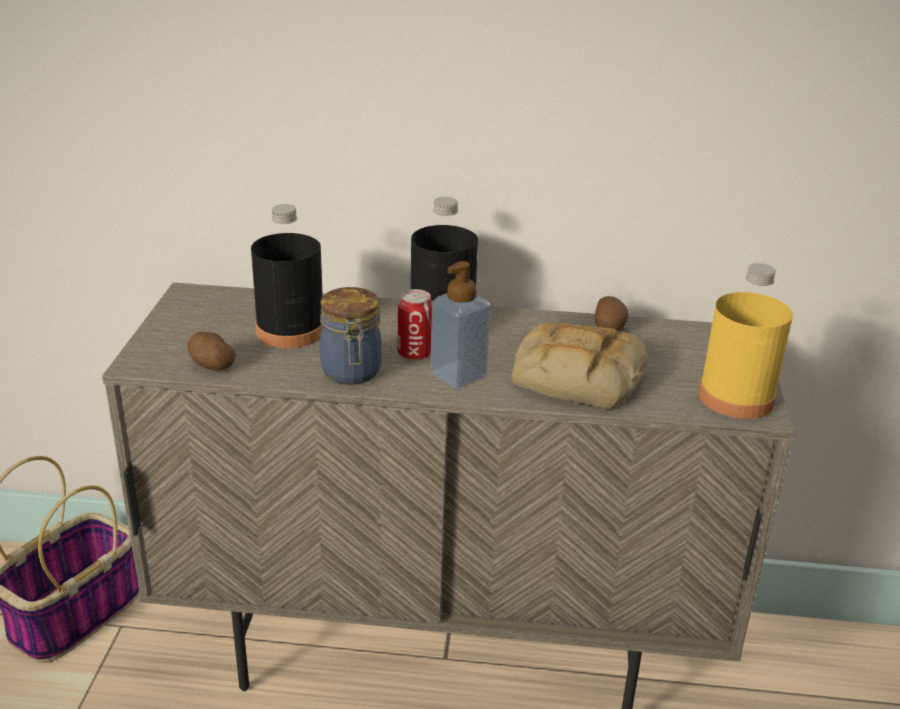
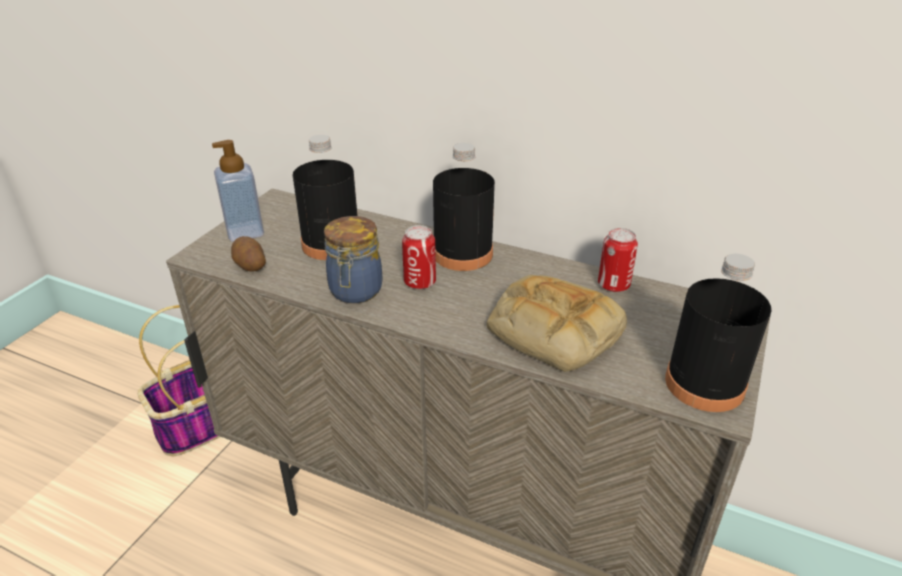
camera: 20 degrees right, 5 degrees up
soap dispenser [430,261,491,389] -> soap dispenser moved to [212,140,264,242]
potato [595,296,629,331] -> can [598,228,638,292]
yellow bottle [699,263,793,419] -> black bottle [665,254,772,412]

